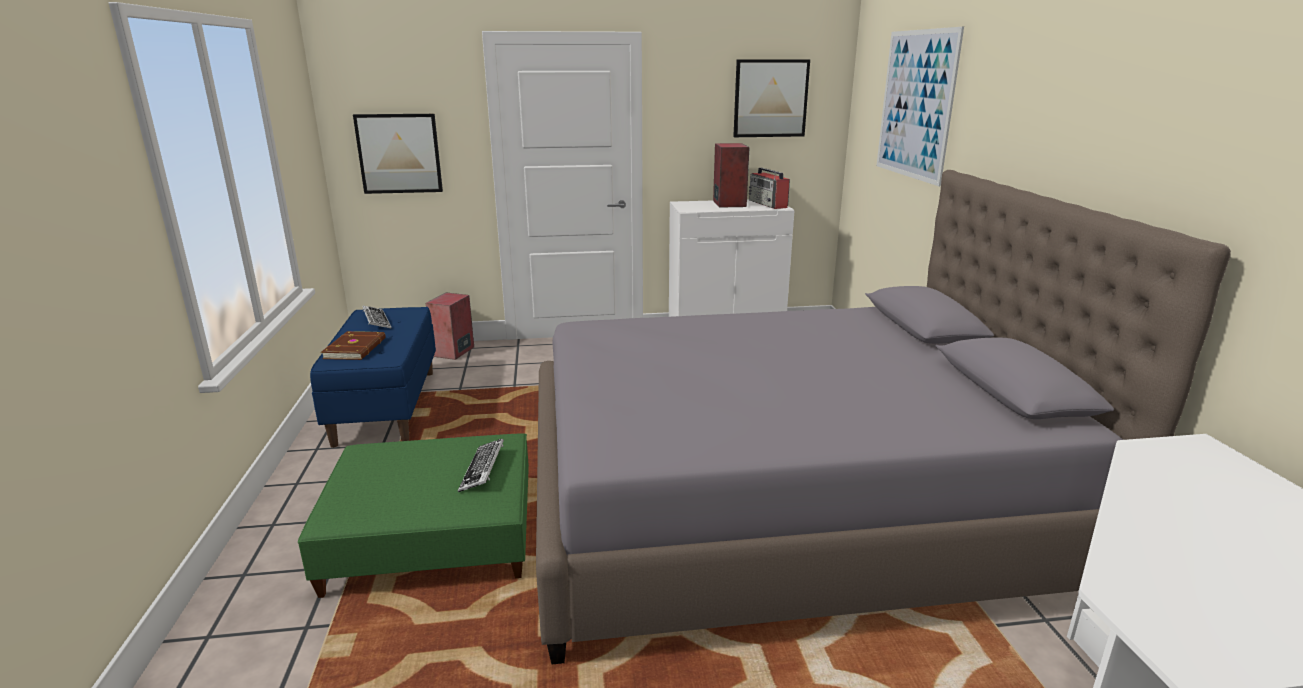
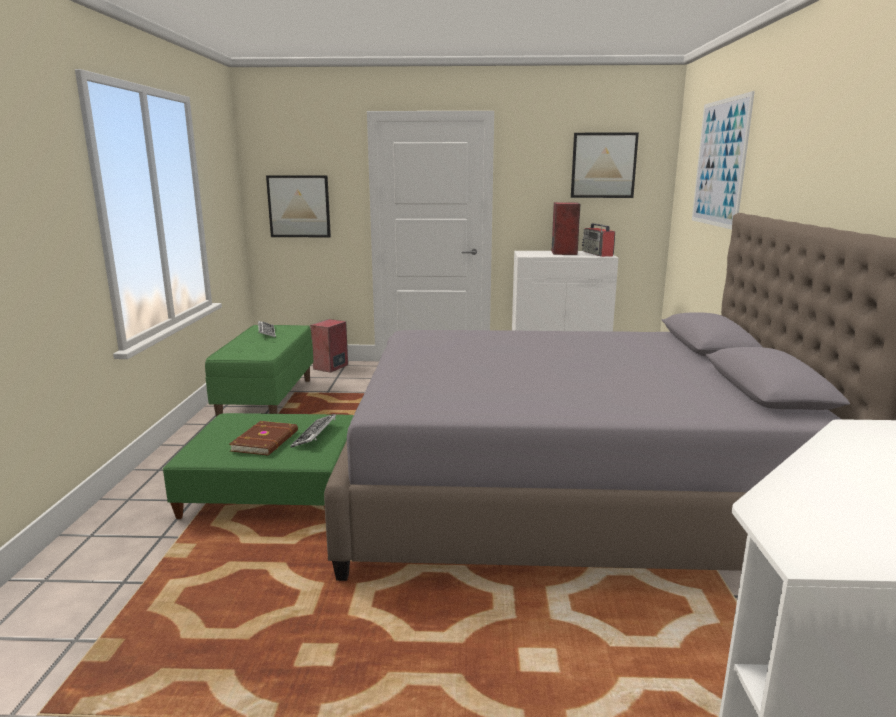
camera: 10 degrees right, 5 degrees down
blue bench [310,307,436,448] -> green bench [205,325,313,417]
brown book [321,331,386,360] -> brown book moved to [229,421,298,455]

